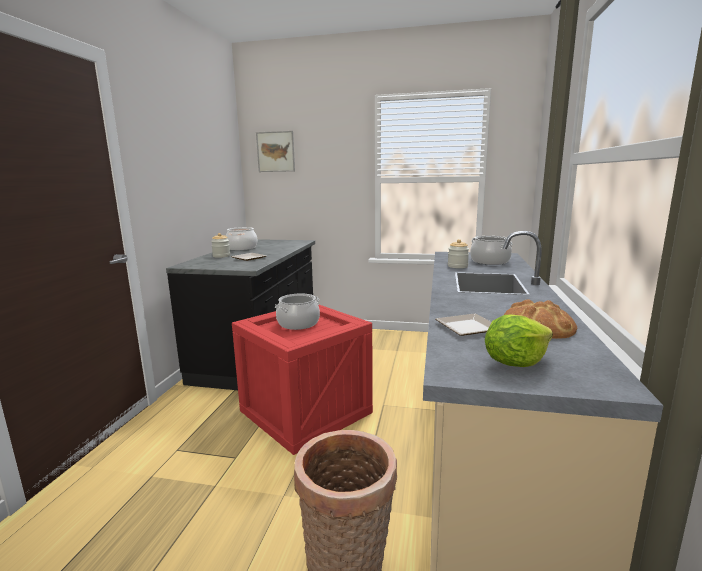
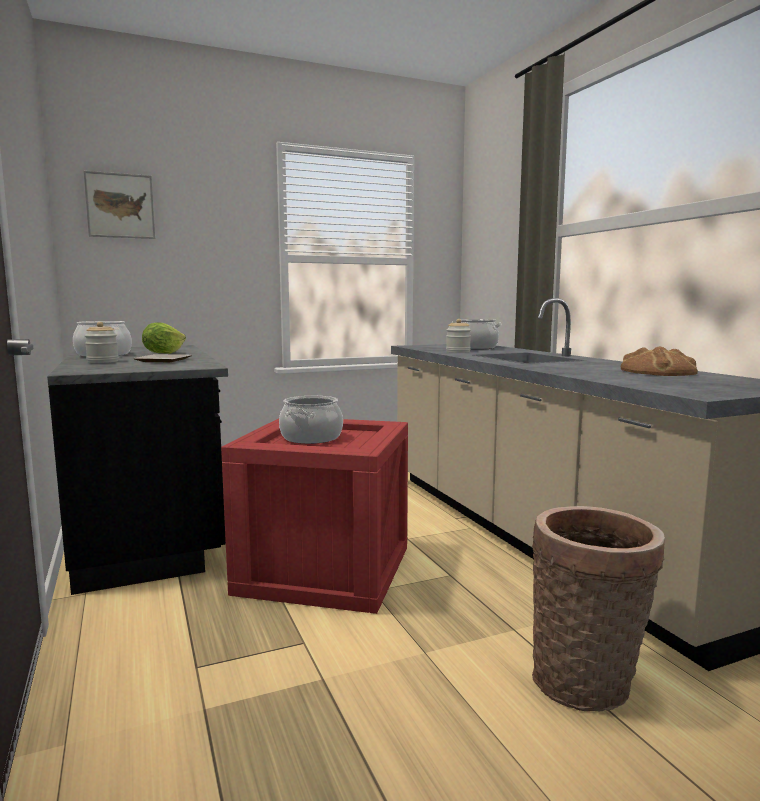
camera: 35 degrees left, 5 degrees down
plate [436,313,492,336] -> none
lettuce [485,315,553,367] -> lettuce moved to [142,322,186,354]

